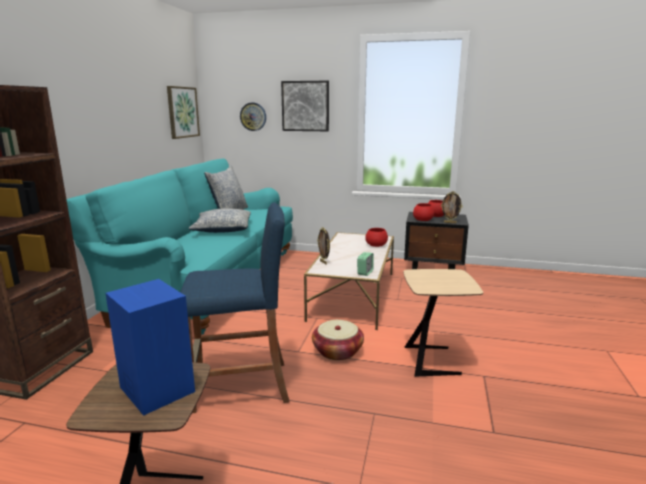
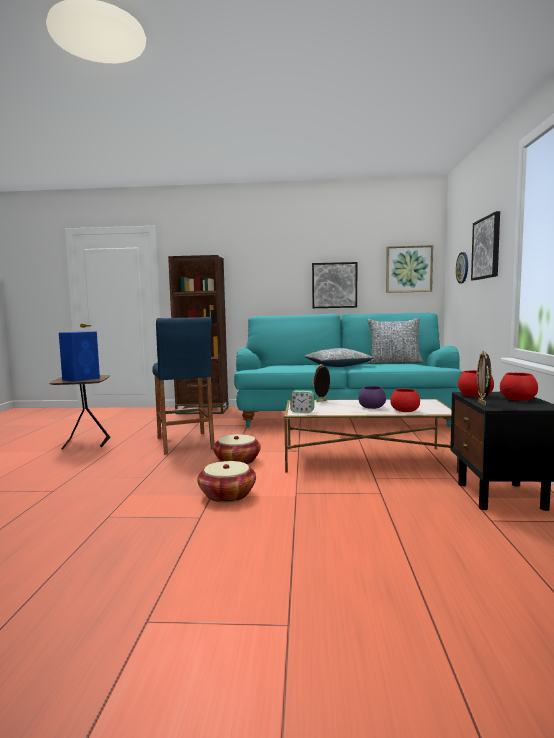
camera: 80 degrees right, 10 degrees down
beige side table [403,269,483,377] -> basket [197,461,256,503]
none -> picture [312,262,357,308]
none -> purple bowl [359,386,386,409]

